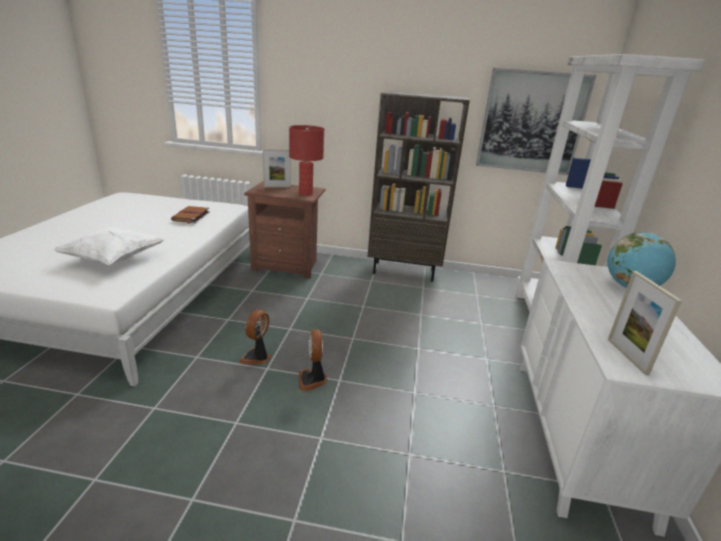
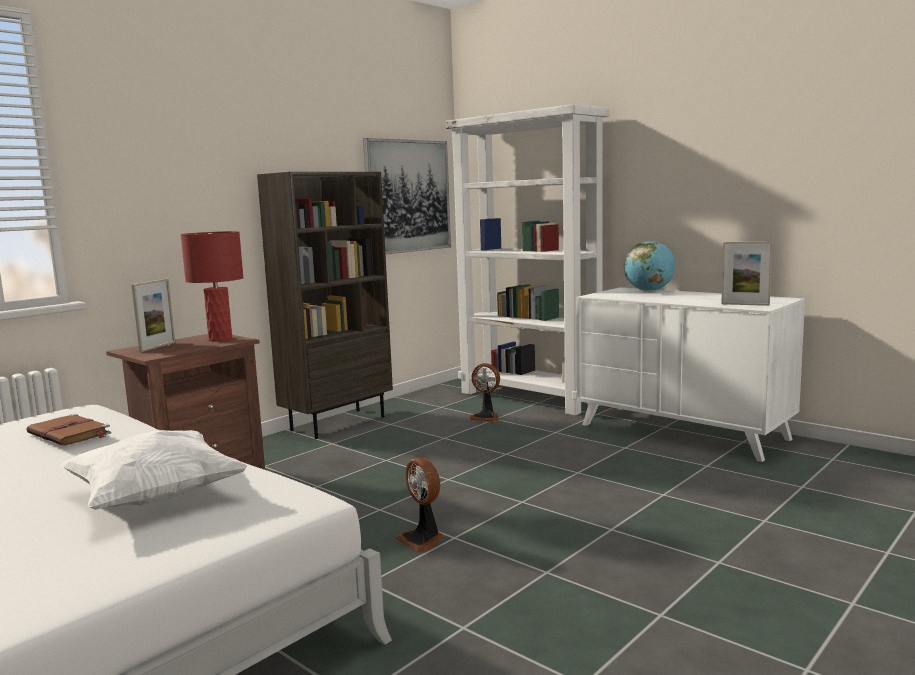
camera: 55 degrees left, 15 degrees down
fan [299,329,327,391] -> fan moved to [469,363,500,422]

